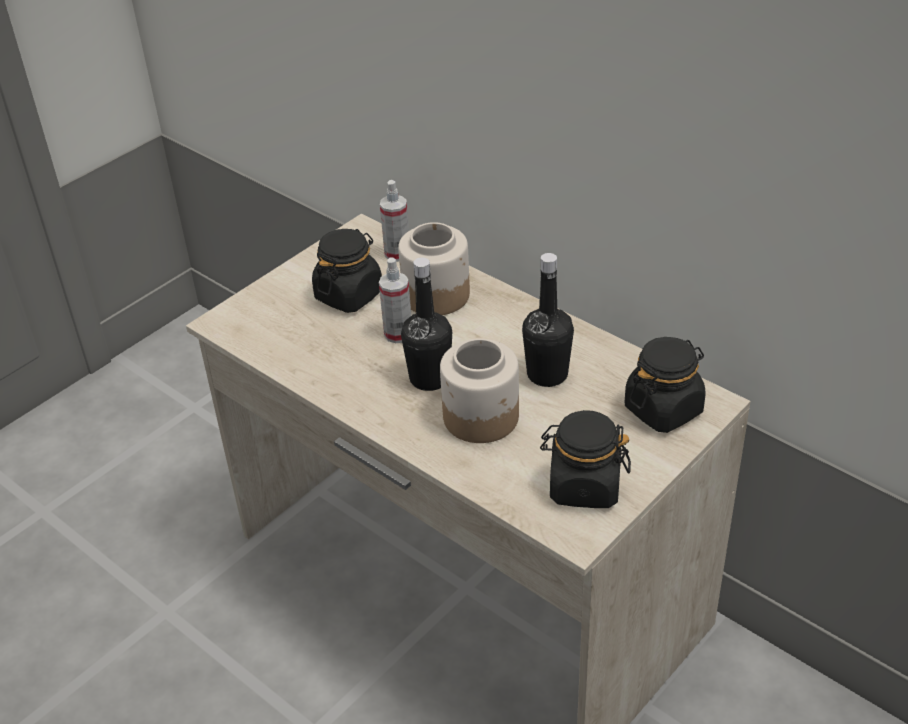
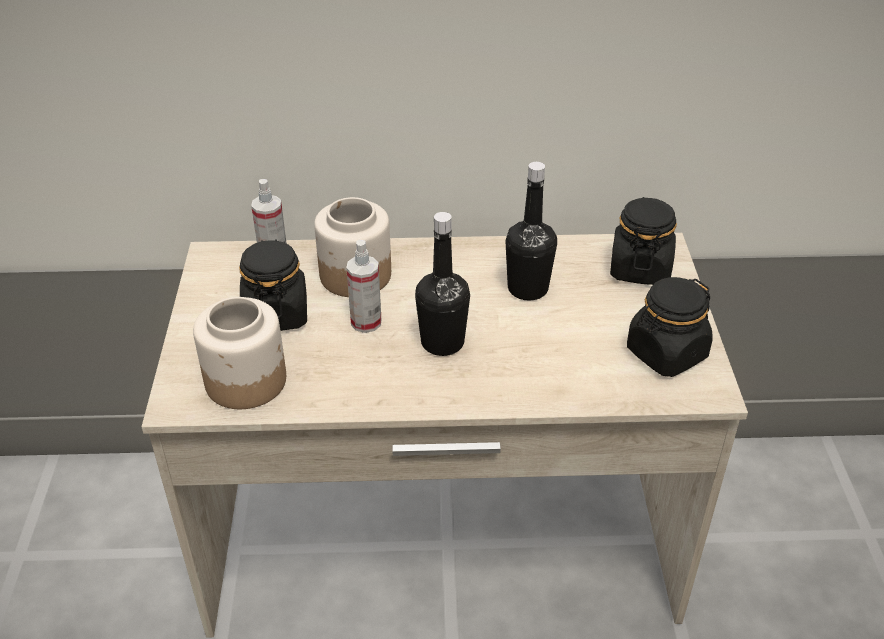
camera: 45 degrees left, 0 degrees up
jar [440,338,519,443] -> jar moved to [193,297,286,409]

